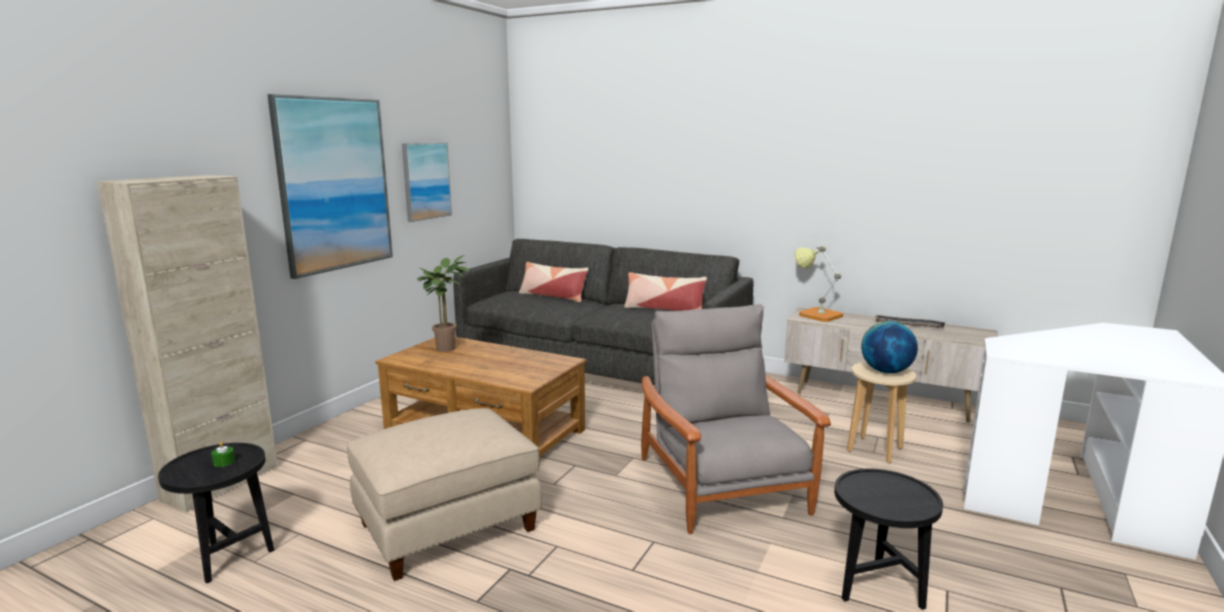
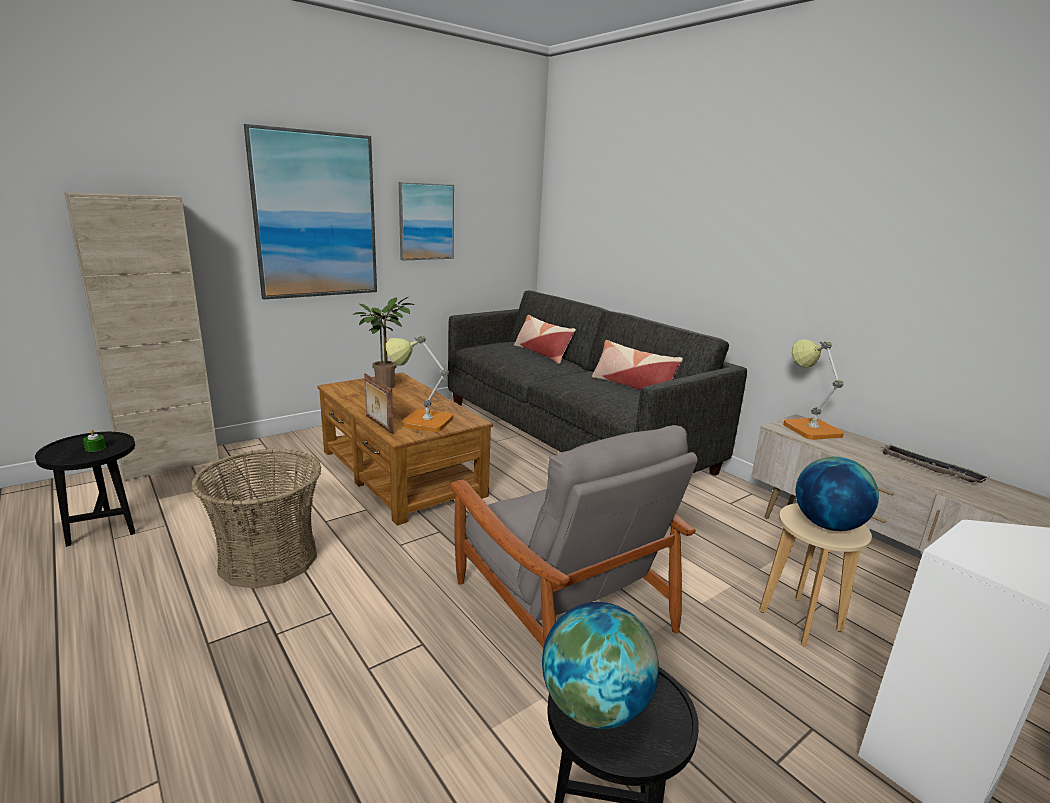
camera: 25 degrees right, 5 degrees up
beige ottoman [347,408,542,581] -> basket [191,449,321,589]
grey armchair [641,304,831,534] -> grey armchair turned 135 degrees clockwise [450,425,698,648]
none -> picture frame [364,373,394,434]
none -> table lamp [386,336,453,432]
none -> globe [542,602,659,729]

